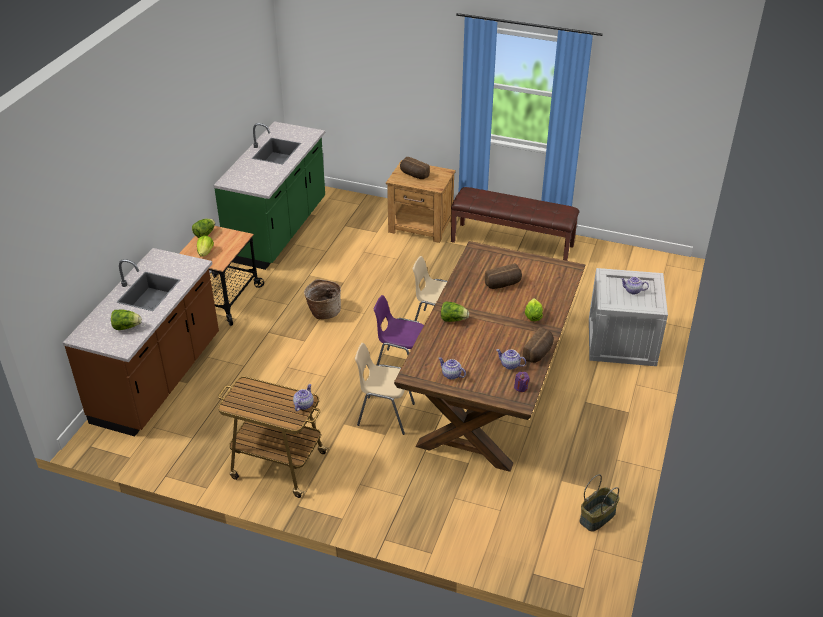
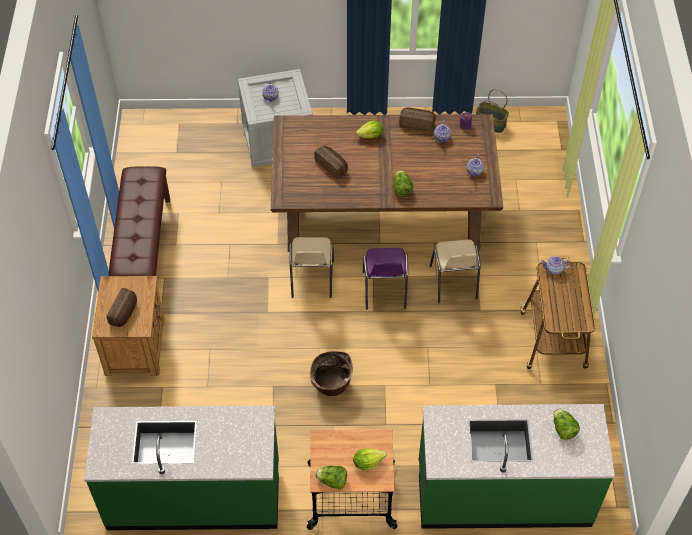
camera: 110 degrees left, 15 degrees up
brown counter [63,248,219,436] -> green counter [419,404,615,529]

